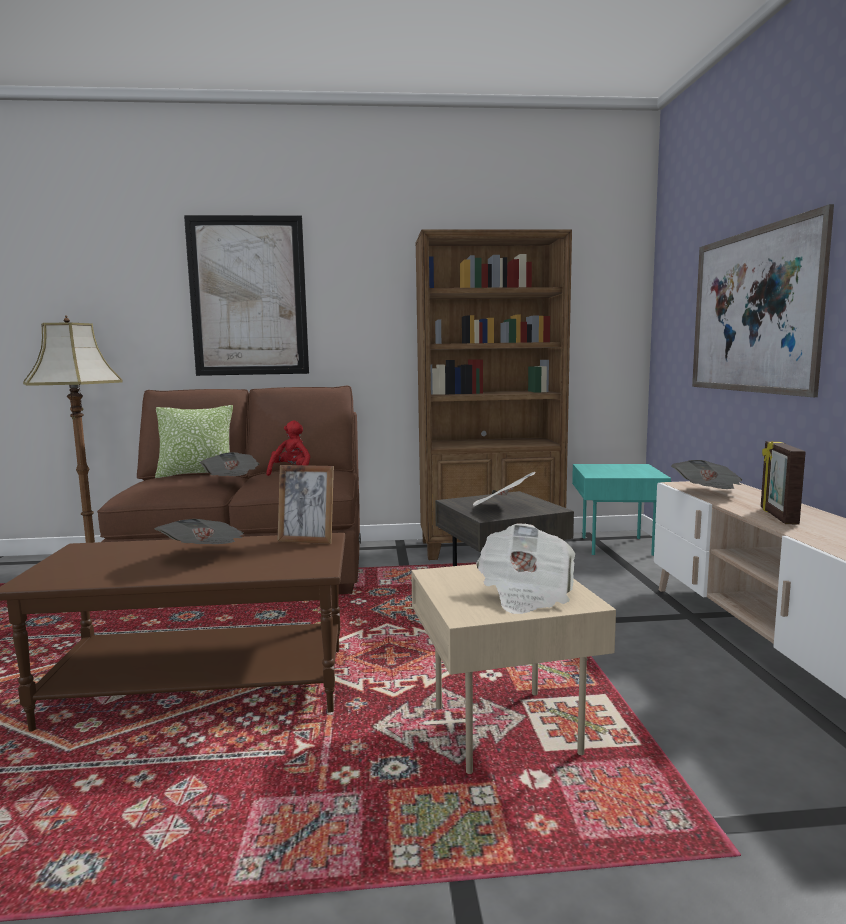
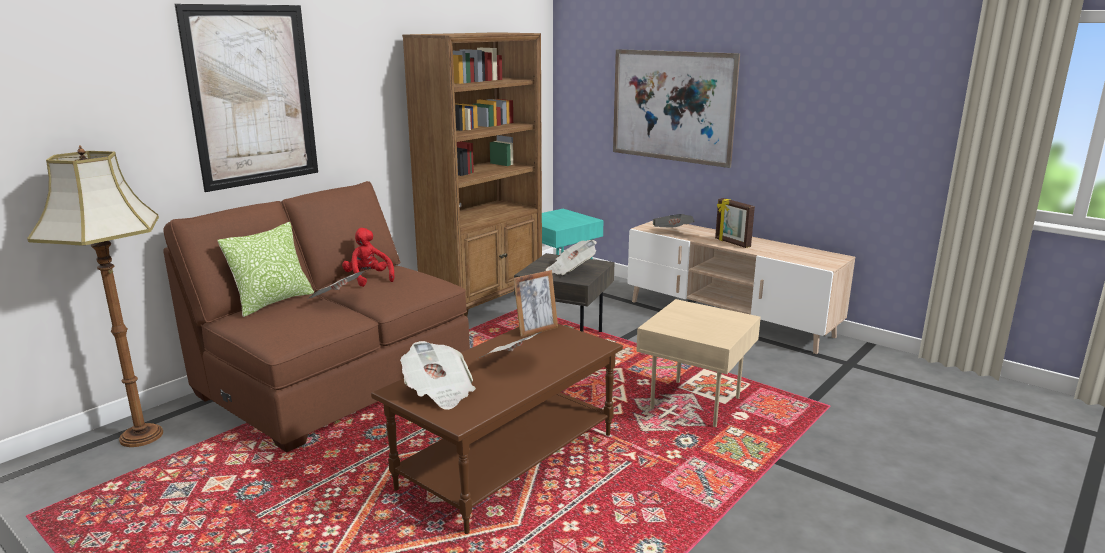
camera: 45 degrees left, 10 degrees up
newspaper [476,523,575,614] -> newspaper moved to [400,341,476,410]

